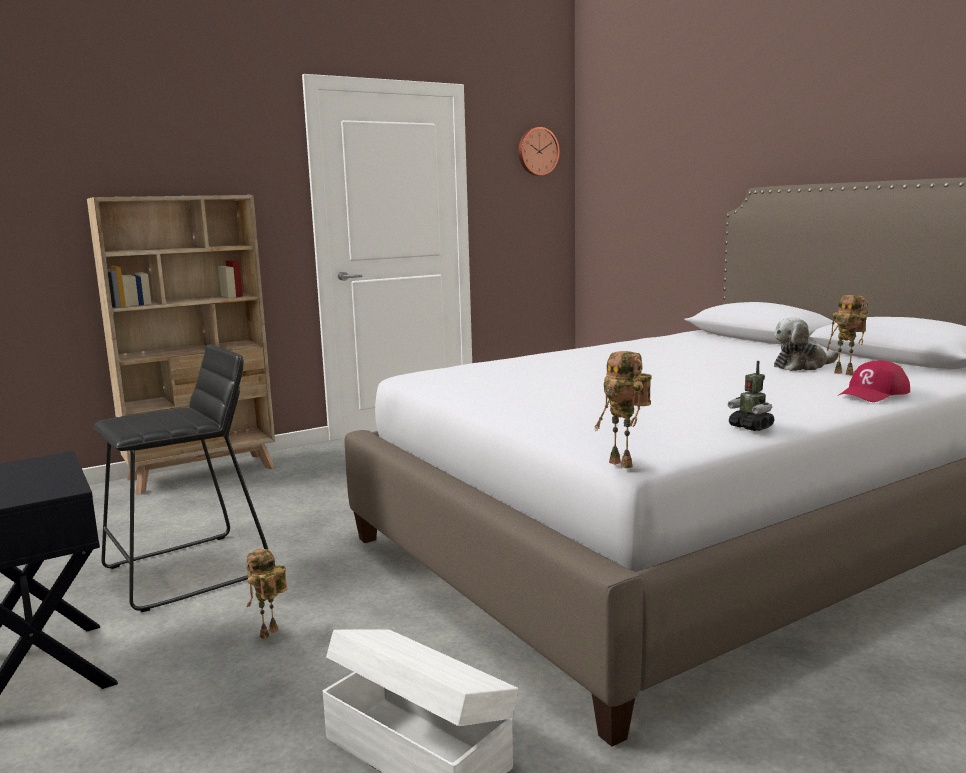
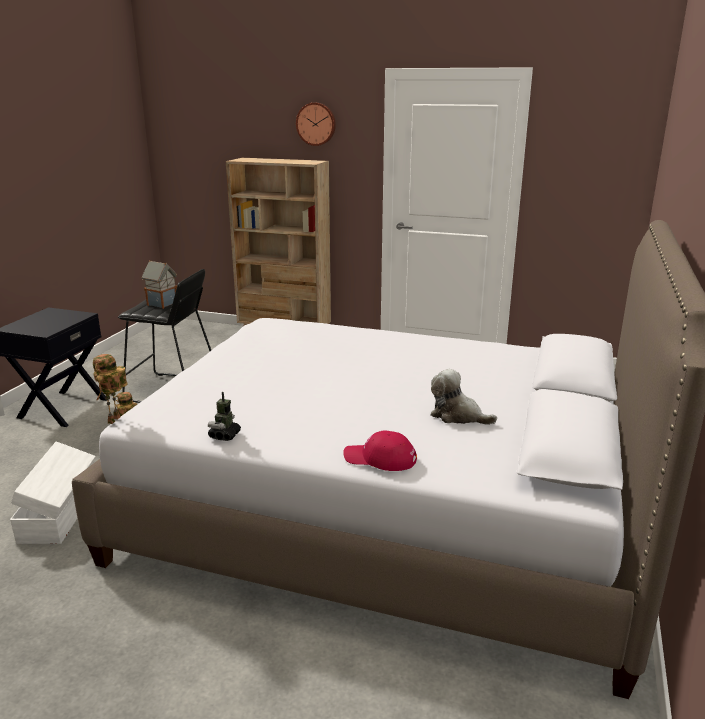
camera: 50 degrees right, 10 degrees up
wall clock [518,127,560,176] -> wall clock moved to [296,102,336,146]
toy robot [827,295,868,375] -> none
none -> toy house [141,260,177,309]

